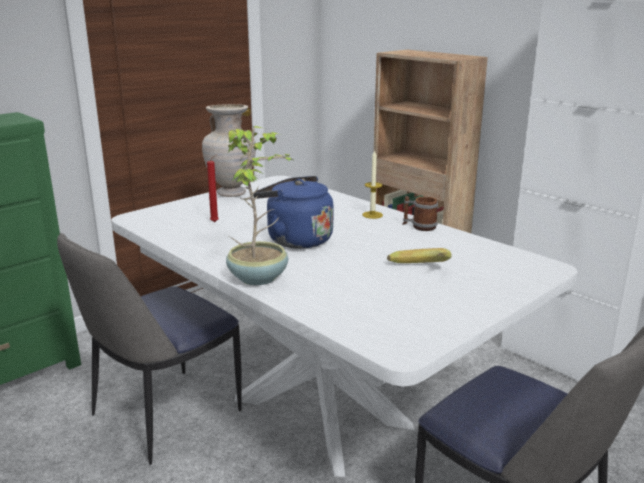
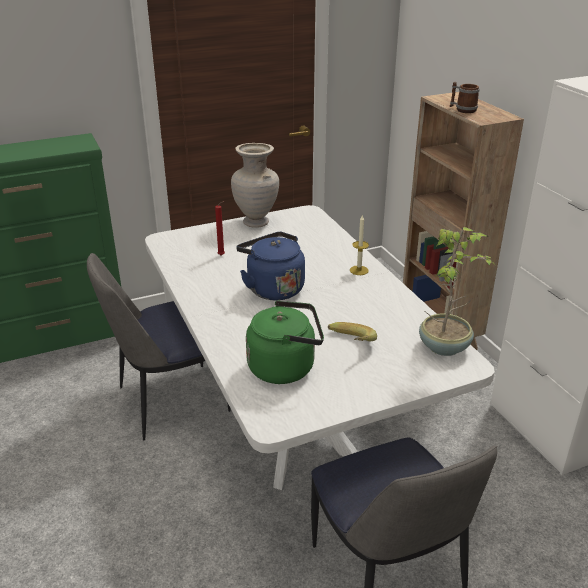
camera: 20 degrees right, 10 degrees up
potted plant [226,126,296,285] -> potted plant moved to [419,227,496,356]
mug [402,196,438,231] -> mug moved to [449,82,480,113]
none -> green kettle [246,300,324,384]

